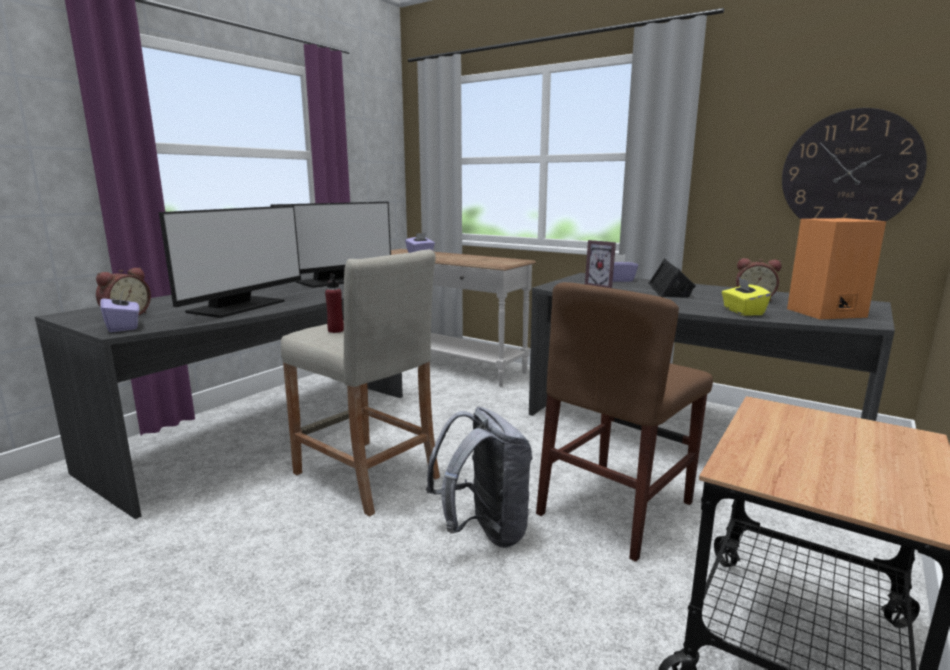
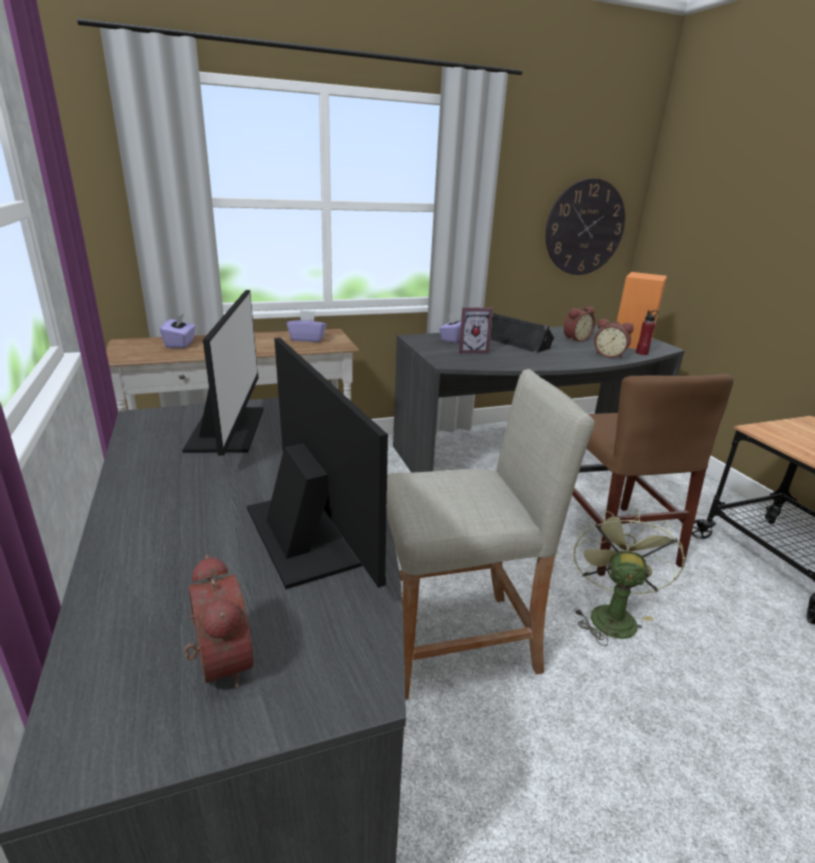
camera: 55 degrees left, 10 degrees up
purple tissue box [100,289,139,332] -> purple tissue box moved to [287,310,327,342]
red bottle [325,273,344,333] -> red bottle moved to [636,310,658,355]
grey backpack [426,407,532,548] -> green fan [574,509,685,646]
yellow tissue box [722,277,771,316] -> alarm clock [594,319,634,359]

